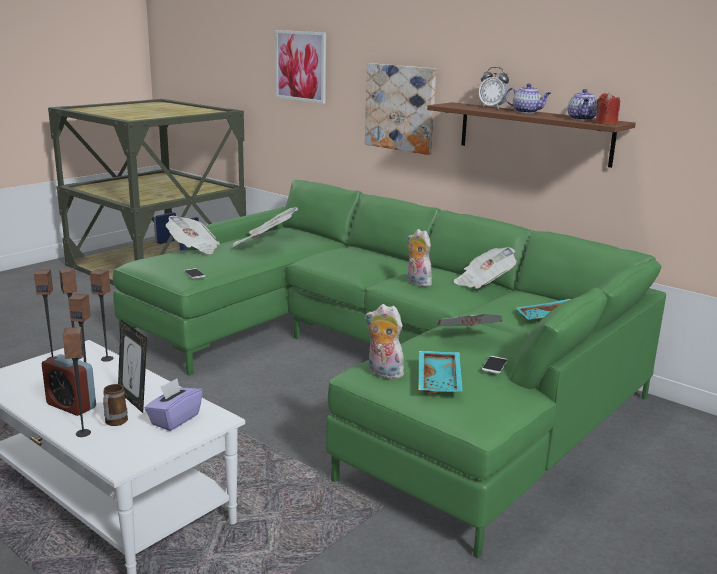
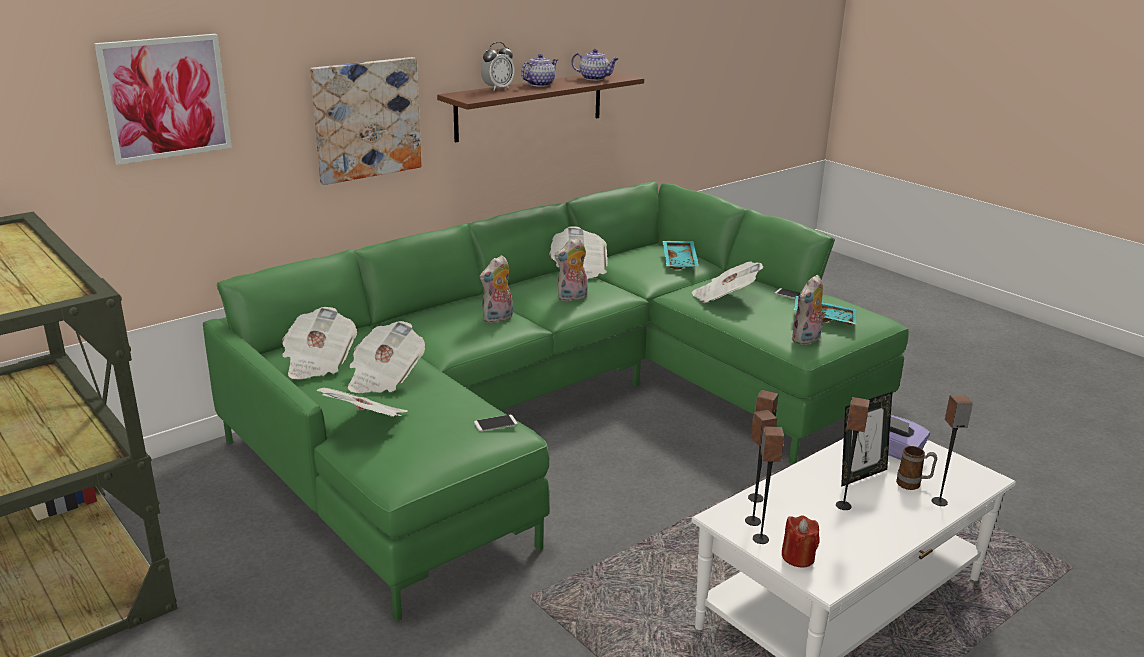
camera: 80 degrees left, 5 degrees up
alarm clock [42,354,96,416] -> none
red candle [596,92,620,124] -> red candle moved to [782,515,820,568]
none -> plush toy [480,255,513,323]

